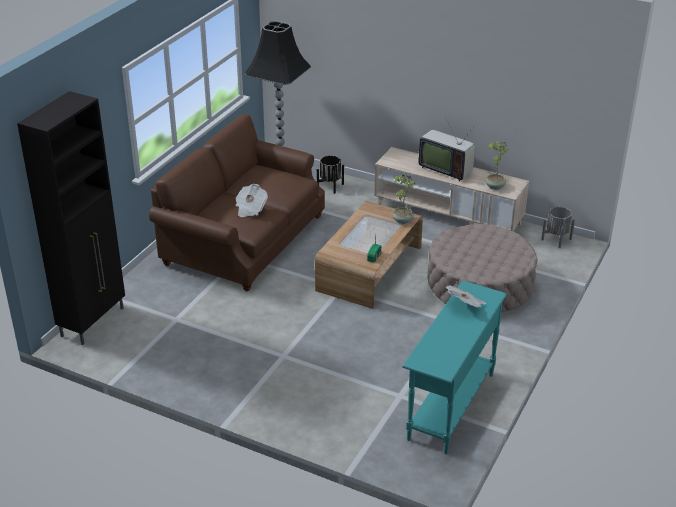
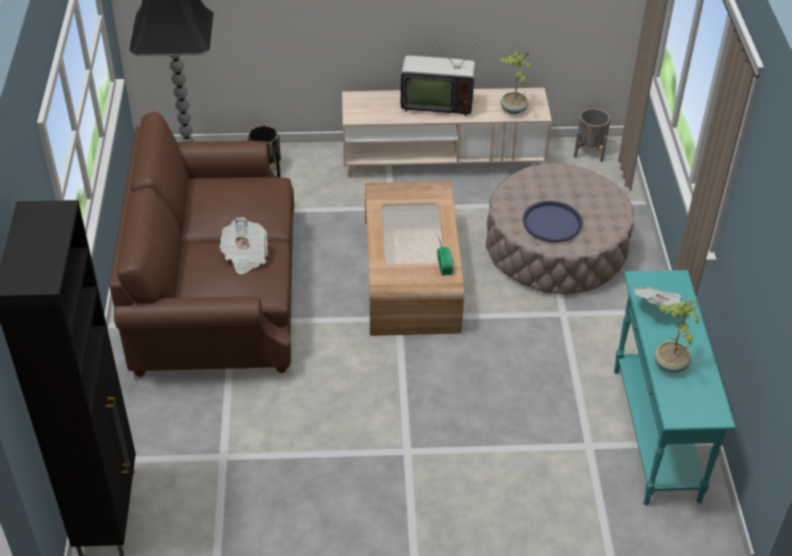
camera: 30 degrees left, 10 degrees up
potted plant [392,175,415,224] -> potted plant moved to [654,300,700,373]
none -> blue tray [523,201,583,242]

